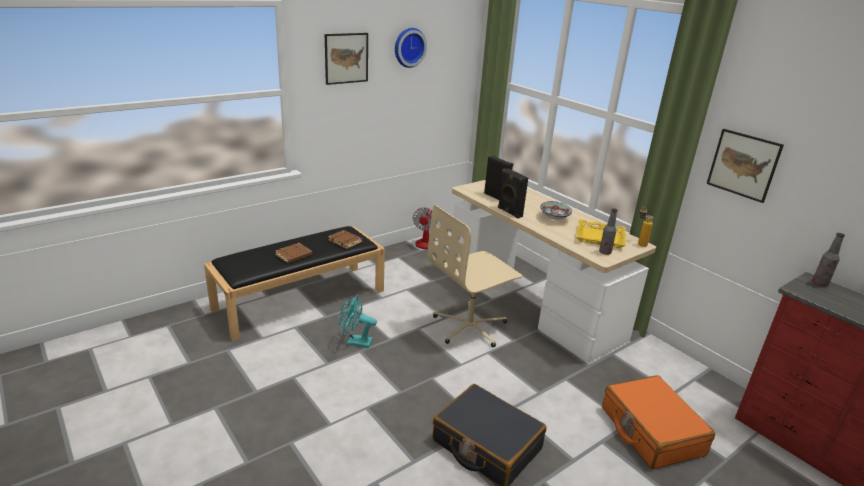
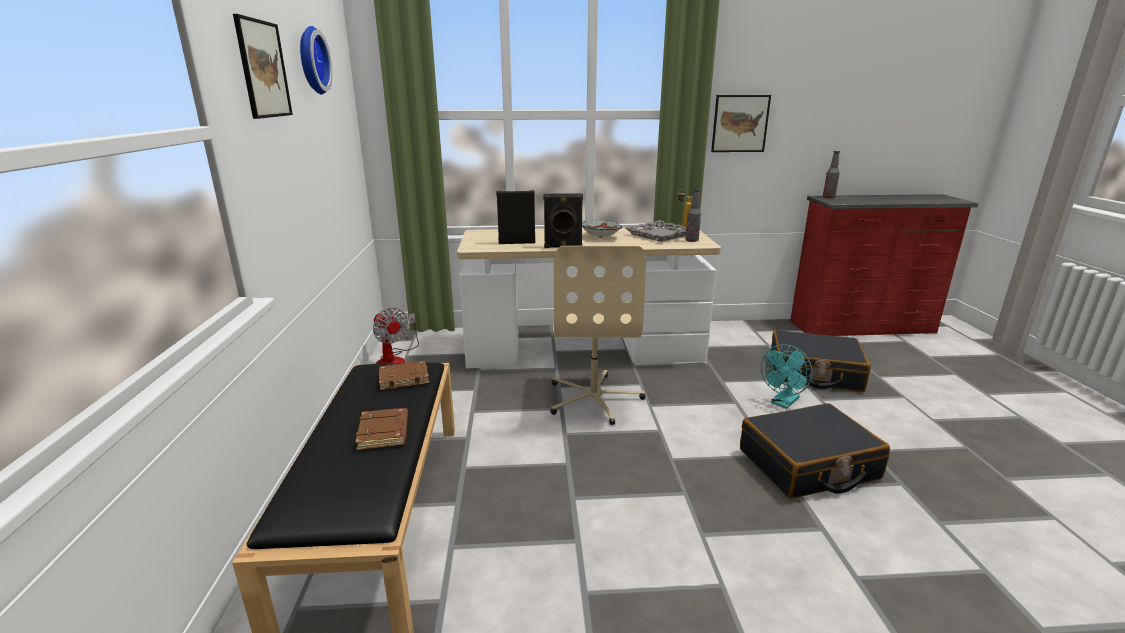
camera: 55 degrees left, 5 degrees down
turquoise fan [339,295,377,348] -> turquoise fan moved to [761,344,812,409]
yellow tray [576,219,626,248] -> grey tray [626,220,686,242]
orange suitcase [602,375,715,470] -> black suitcase [771,330,871,392]

